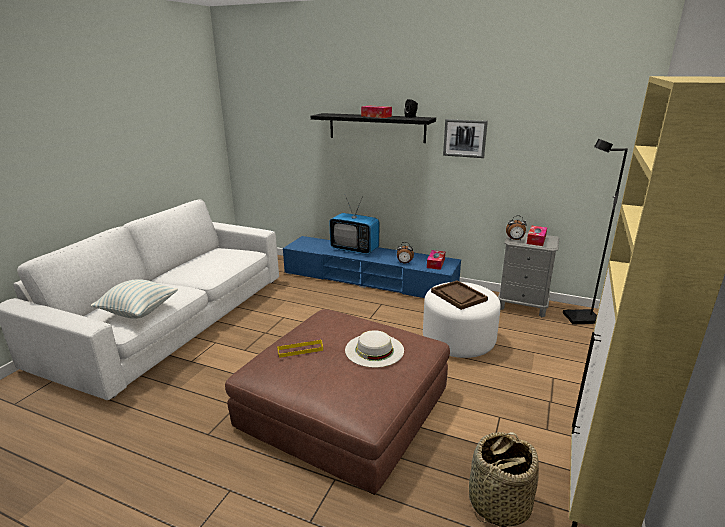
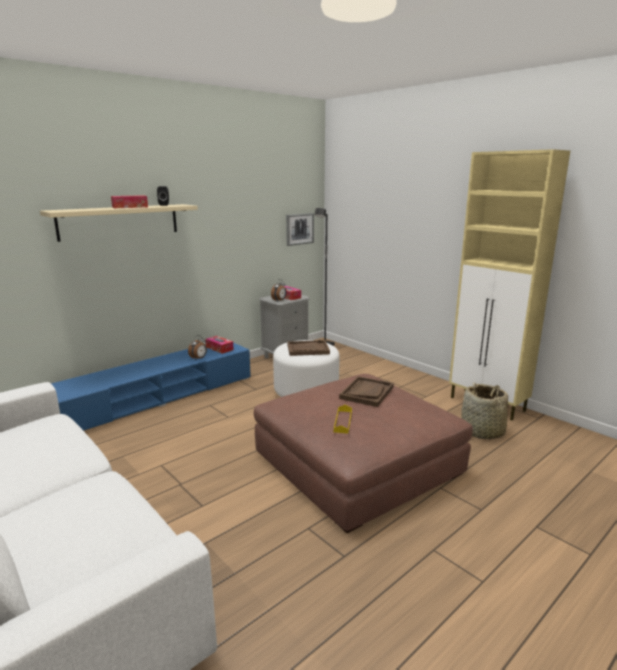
camera: 65 degrees left, 5 degrees down
pillow [91,279,178,319] -> none
black shelf [311,113,436,143] -> beige shelf [40,204,198,242]
television [329,195,379,254] -> none
white hat [345,330,404,368] -> brown tray [339,376,394,407]
picture [443,119,488,158] -> picture moved to [286,213,314,246]

